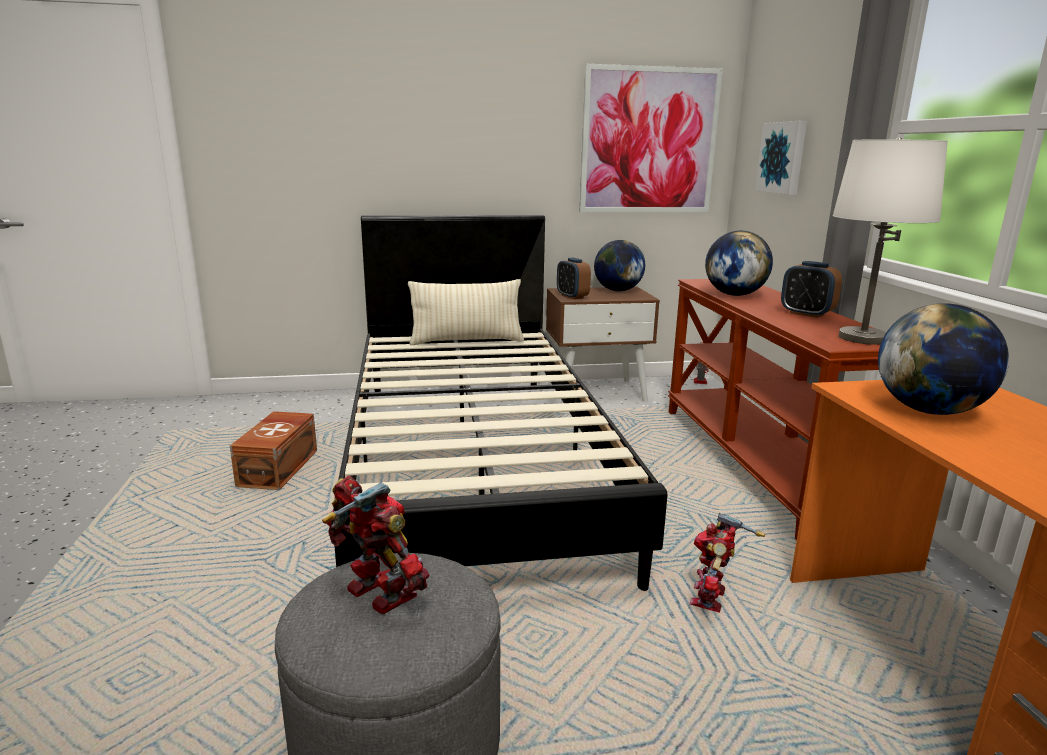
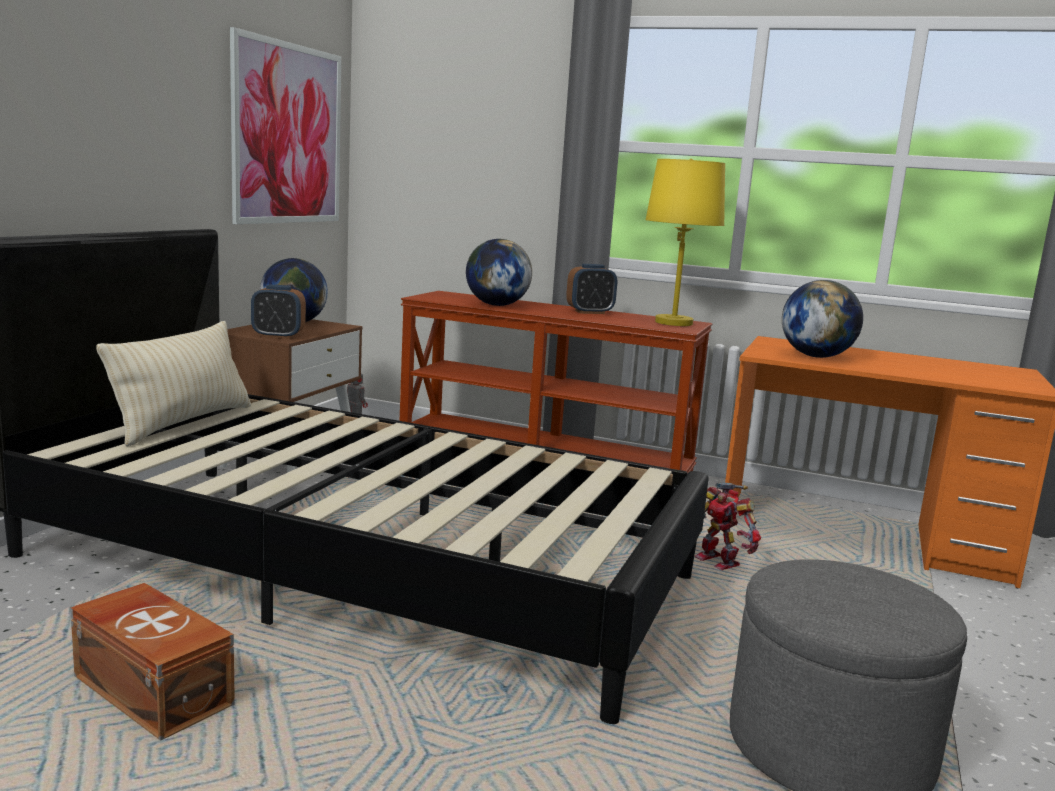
camera: 60 degrees left, 5 degrees down
toy robot [322,475,429,614] -> none
picture [755,121,807,195] -> none
white table lamp [833,137,948,345] -> yellow table lamp [645,159,725,326]

